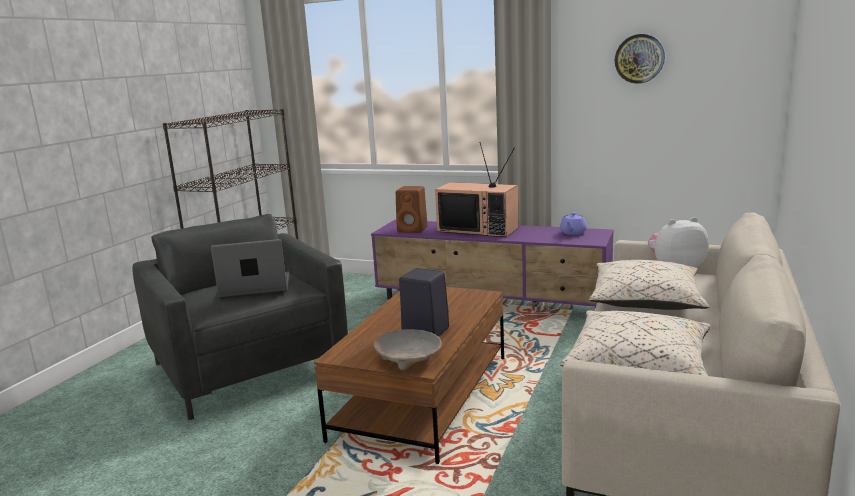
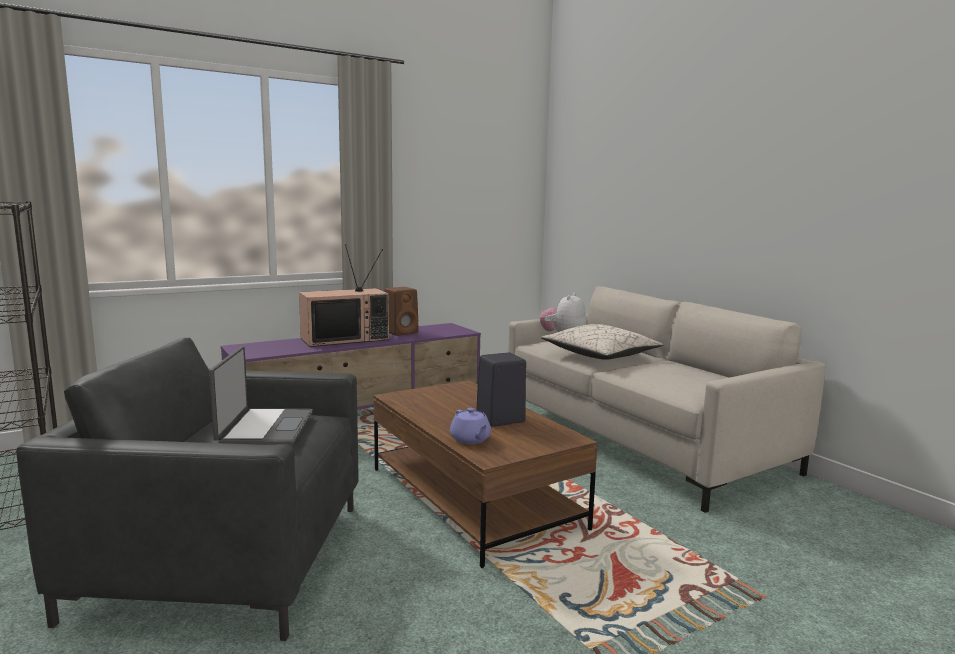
camera: 55 degrees left, 5 degrees down
laptop [211,239,289,297] -> laptop turned 150 degrees clockwise [209,346,313,446]
beige bowl [374,329,442,370] -> none
brown speaker [396,186,428,233] -> brown speaker moved to [384,287,418,336]
purple teapot [560,212,587,235] -> purple teapot moved to [450,408,491,444]
beige pillow [560,311,711,376] -> none
wall clock [615,34,665,84] -> none

